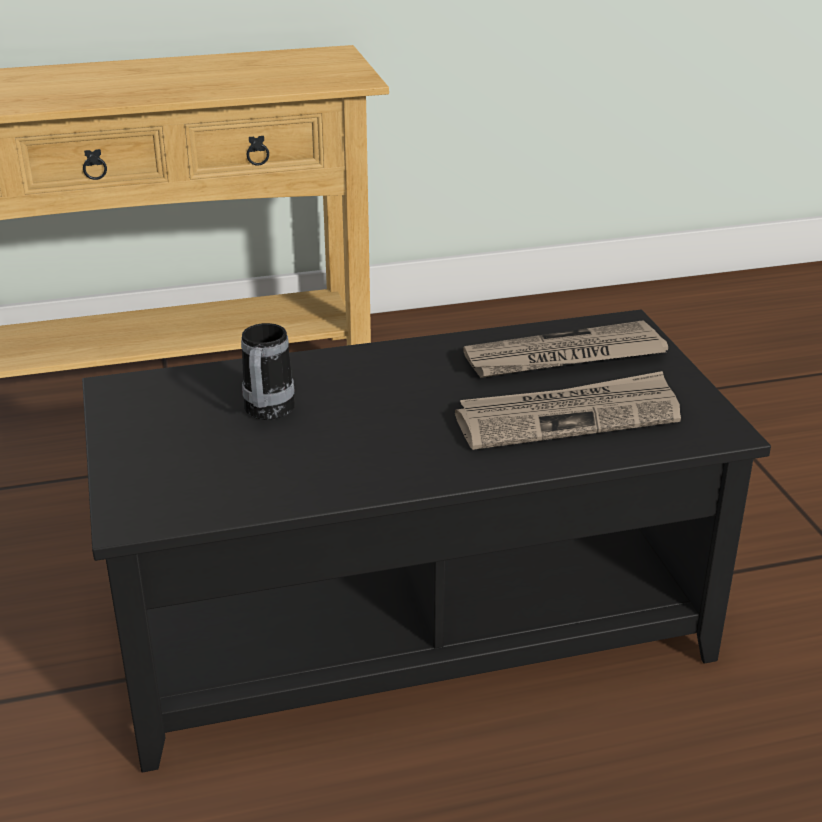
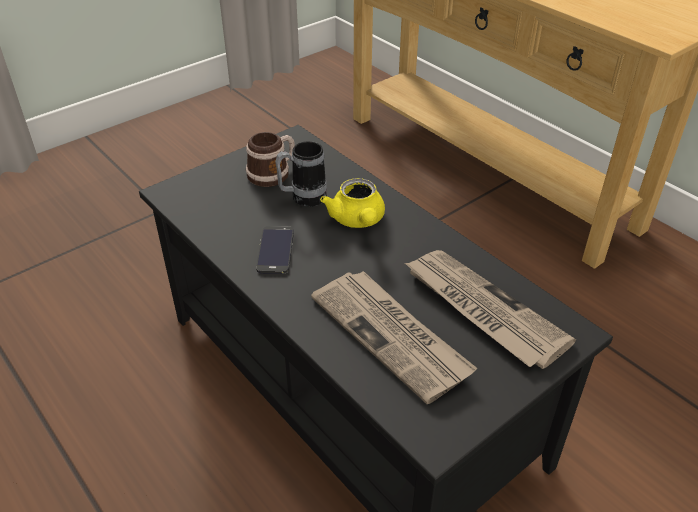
camera: 65 degrees right, 10 degrees up
none -> mug [246,132,295,187]
none -> phone [256,226,294,274]
none -> yellow teapot [320,178,385,228]

